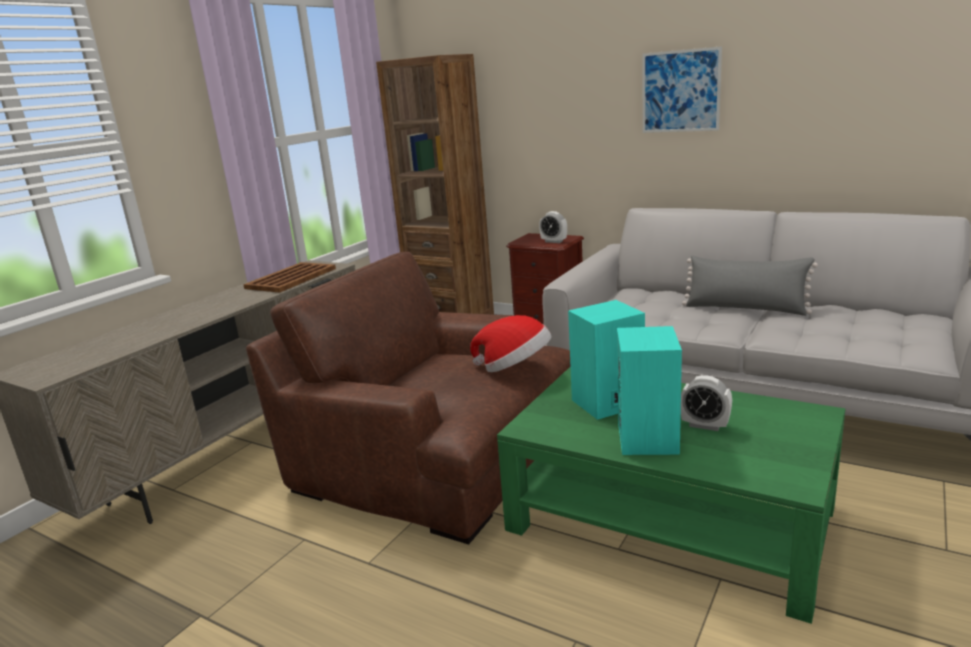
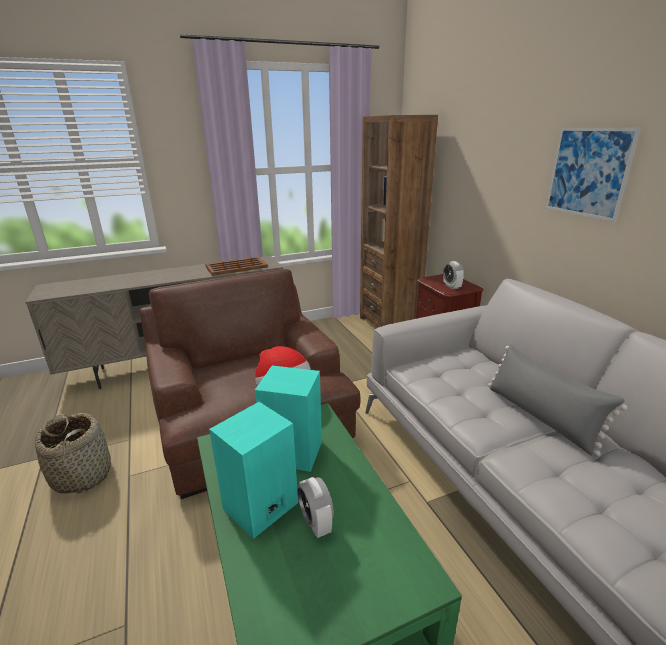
camera: 35 degrees right, 5 degrees up
none -> basket [35,412,111,494]

